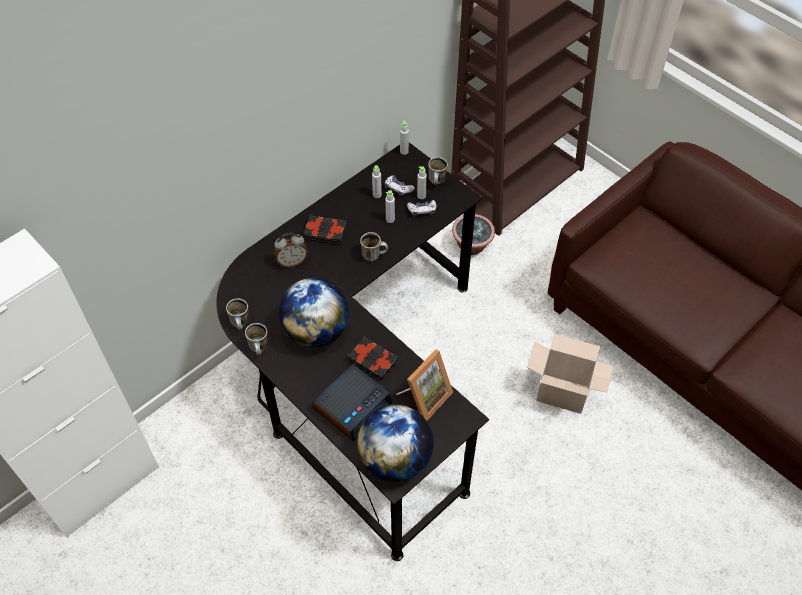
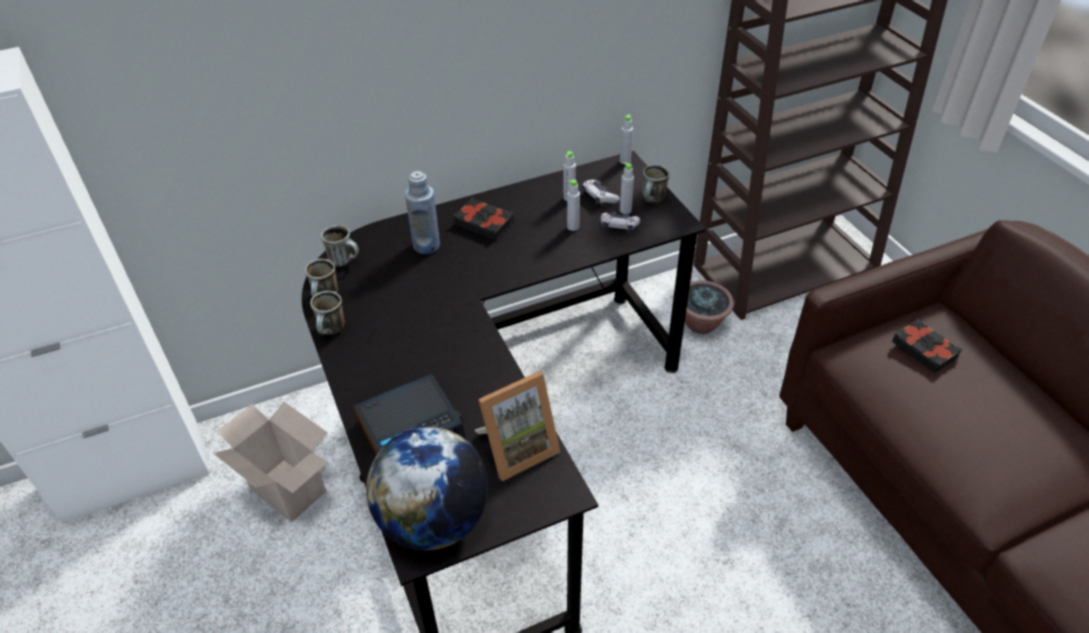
camera: 20 degrees right, 10 degrees down
alarm clock [274,233,308,268] -> blue bottle [405,171,440,254]
globe [279,278,349,347] -> none
black book [348,336,398,381] -> black book moved to [892,318,962,373]
mug [360,232,388,262] -> mug moved to [321,225,359,266]
cardboard box [527,334,614,414] -> cardboard box moved to [213,402,328,523]

